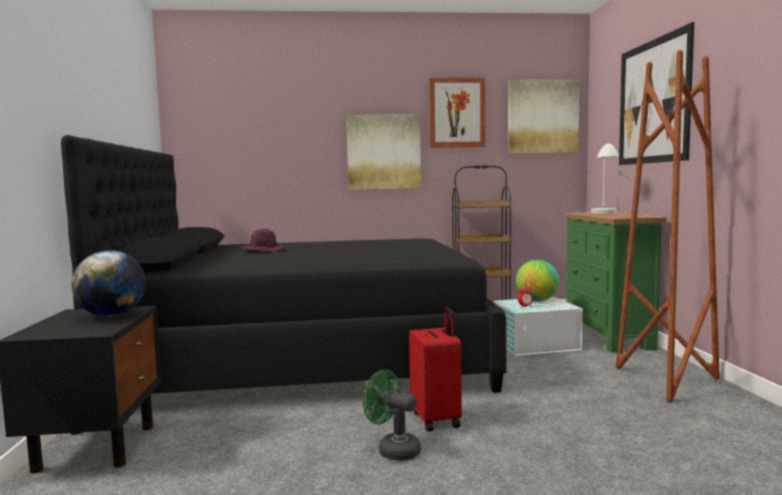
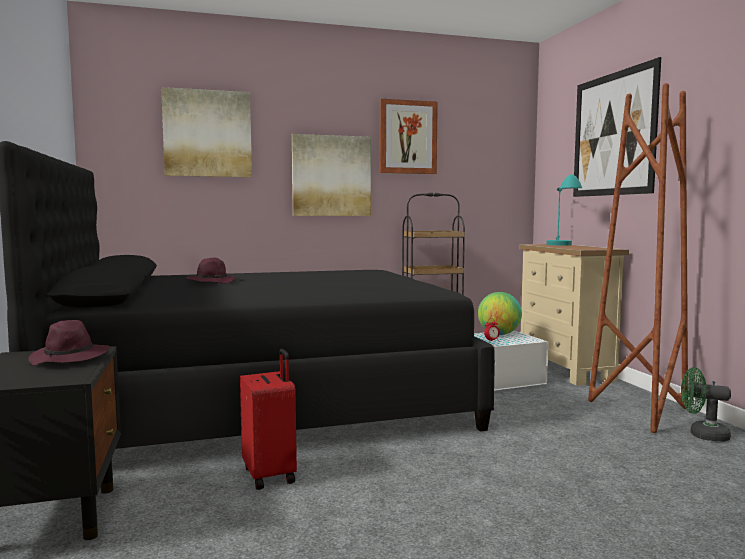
camera: 10 degrees left, 0 degrees up
globe [72,250,146,317] -> purple hat [28,320,110,365]
green fan [363,369,421,461] -> green fan moved to [681,367,731,442]
red suitcase [409,307,462,432] -> red suitcase moved to [240,349,297,490]
picture [508,79,580,154] -> picture moved to [161,87,252,177]
green dresser [564,212,667,353] -> beige dresser [519,244,629,386]
white table lamp [591,143,619,214] -> turquoise table lamp [547,174,582,245]

